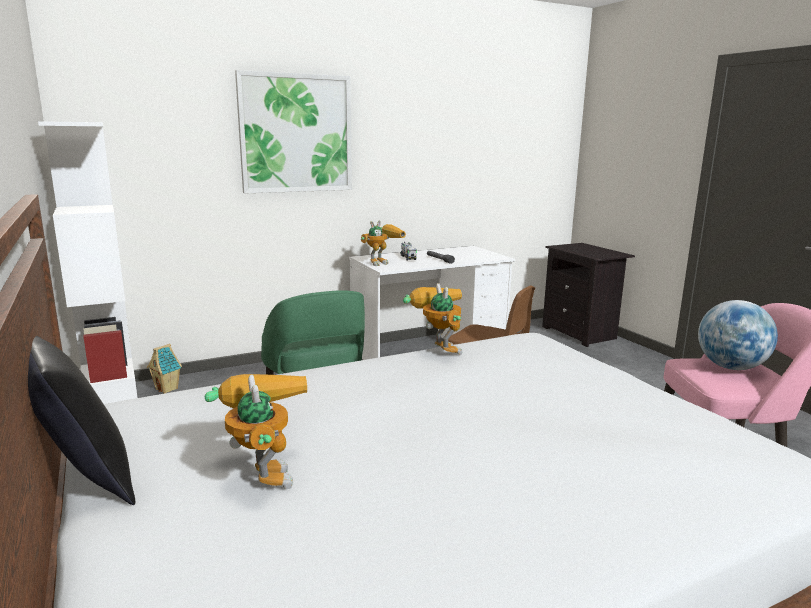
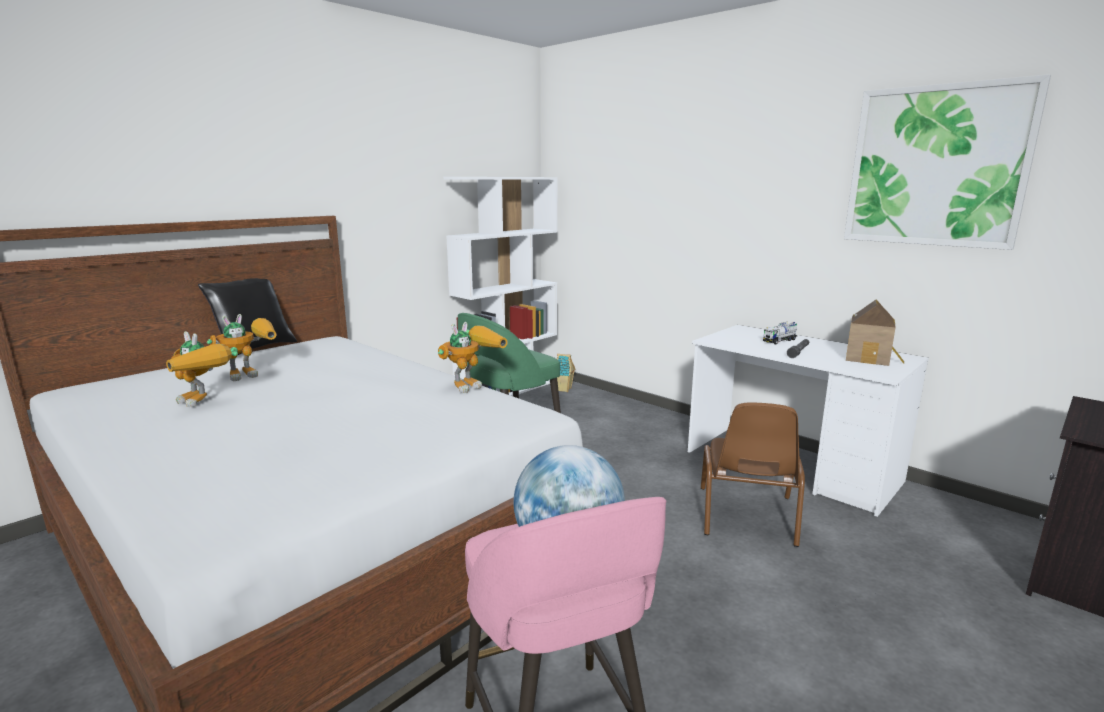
camera: 70 degrees right, 0 degrees up
picture [235,70,352,194] -> picture moved to [844,74,1051,250]
toy robot [361,220,406,266] -> toy robot moved to [166,331,238,408]
none -> toy house [846,300,904,366]

